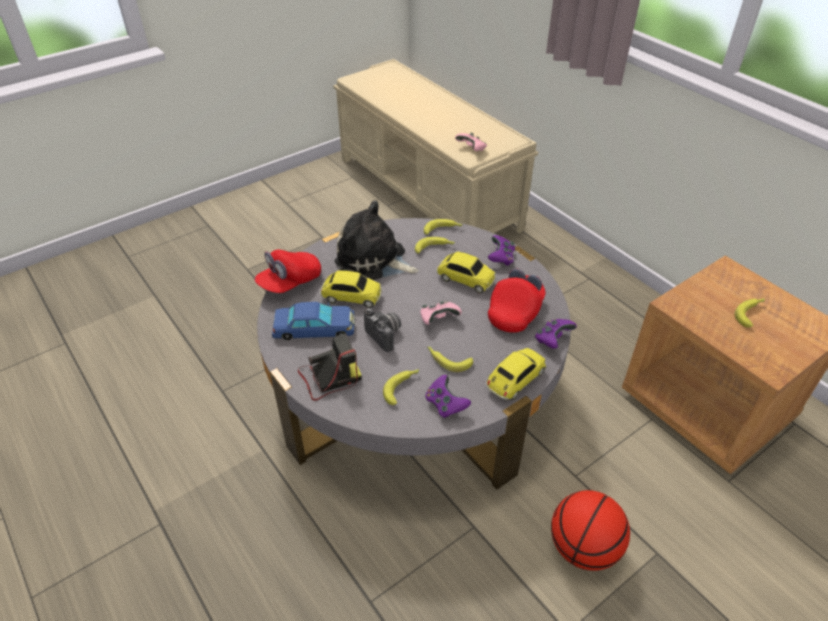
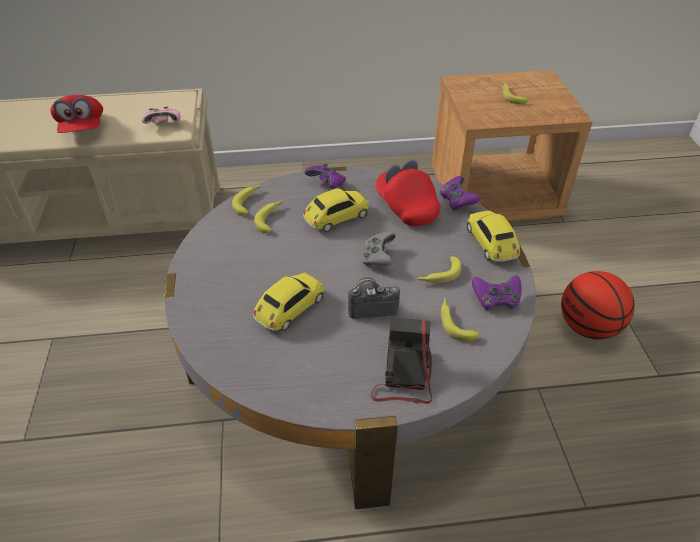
camera: 60 degrees left, 0 degrees up
red cap [254,250,321,293] -> red cap moved to [50,95,103,133]
blue toy car [272,302,355,340] -> none
plush toy [335,200,419,280] -> none
pink game controller [420,301,462,325] -> grey game controller [362,232,396,267]

